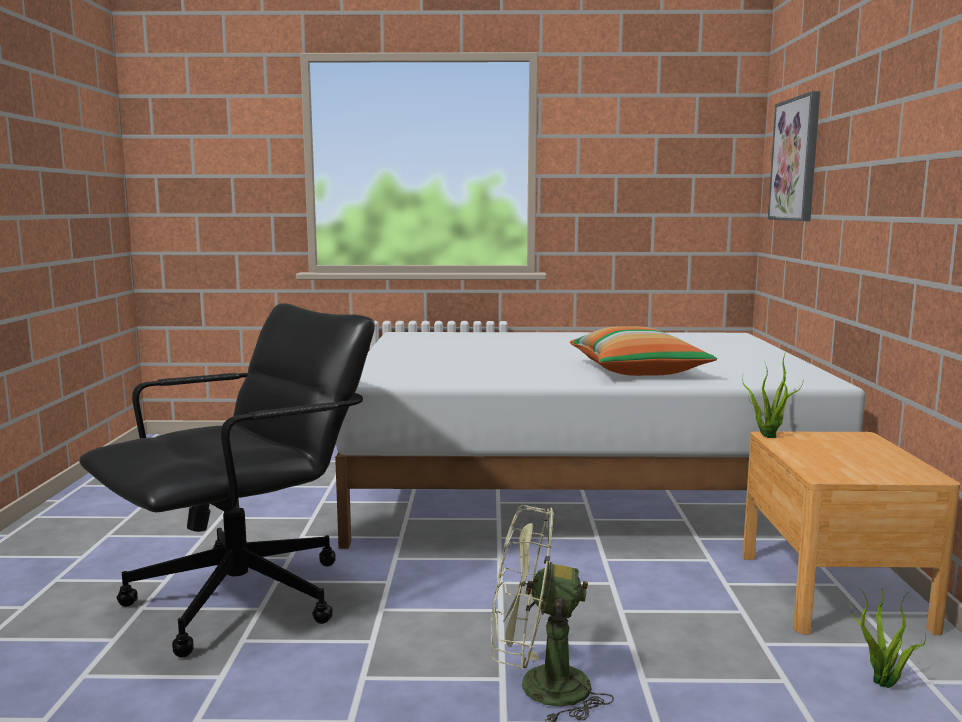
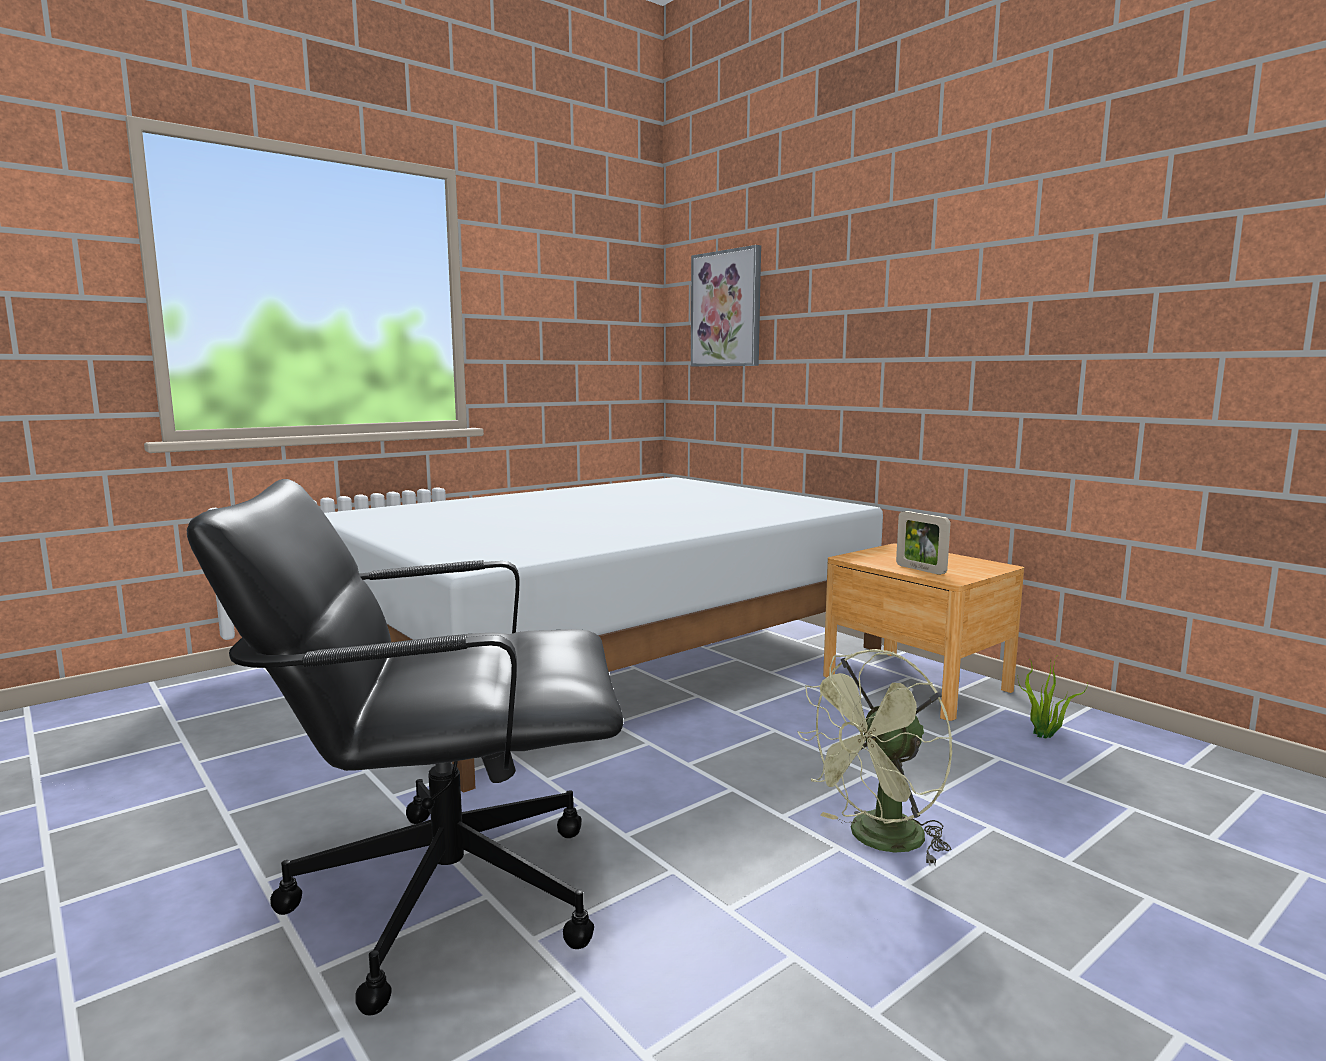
camera: 40 degrees left, 0 degrees up
black office chair [79,303,375,658] -> black office chair turned 105 degrees counterclockwise [187,479,623,1016]
pillow [570,326,717,376] -> none
potted plant [742,349,804,438] -> none
none -> picture frame [896,511,950,575]

